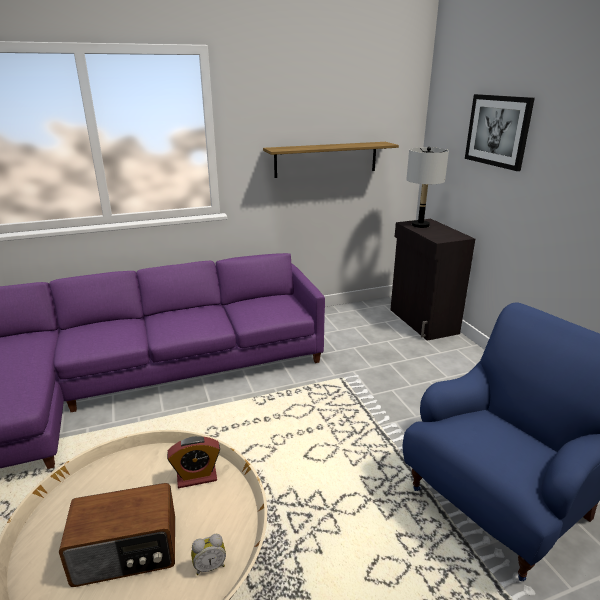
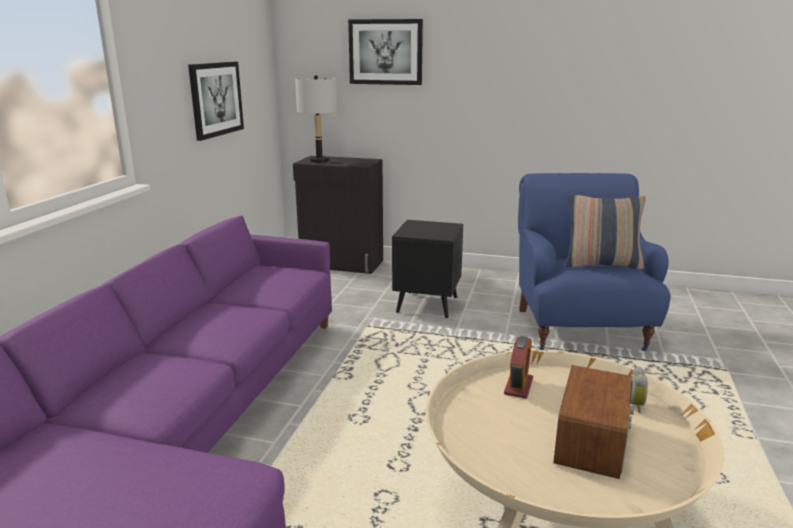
camera: 55 degrees left, 5 degrees down
shelf [263,142,399,178] -> picture [188,62,244,141]
none -> black side table [392,220,463,319]
none -> pillow [565,194,646,270]

